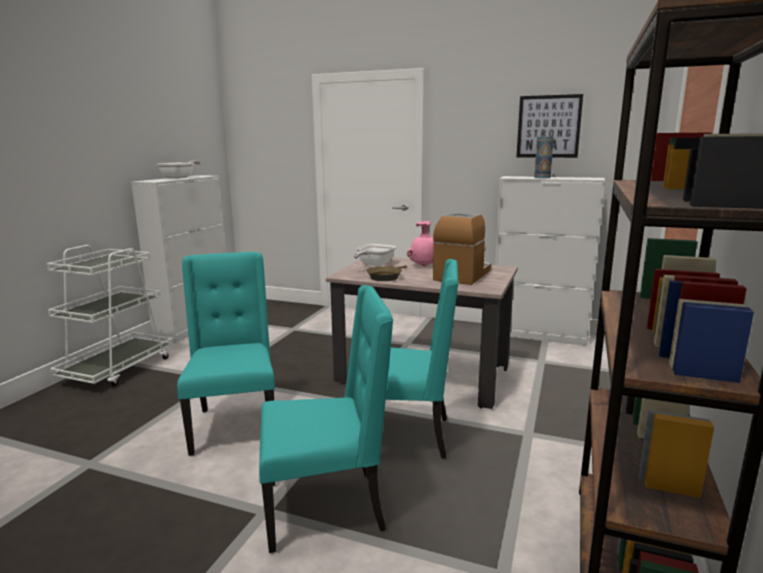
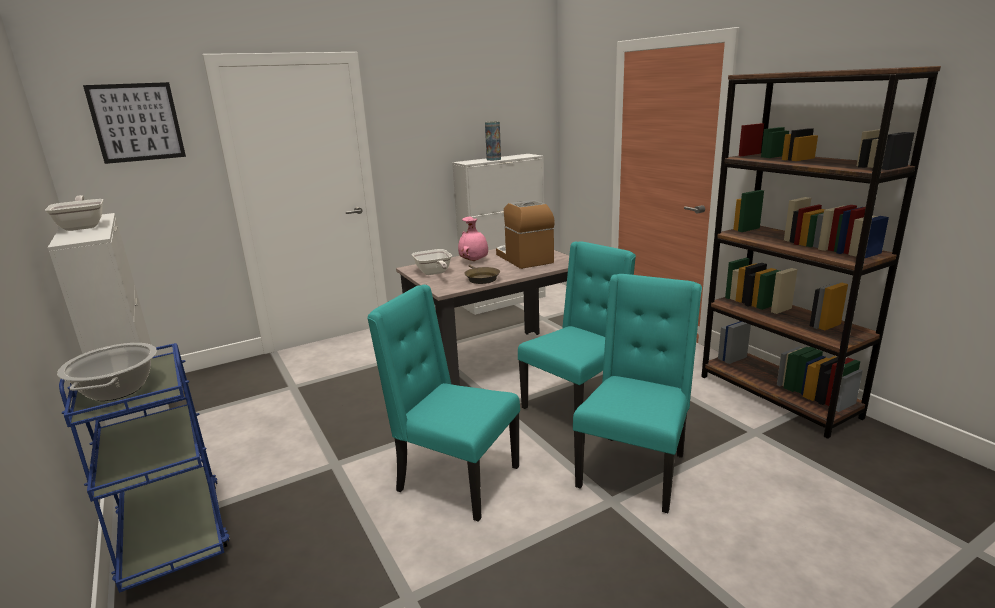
camera: 50 degrees left, 5 degrees up
white cart [47,245,173,387] -> blue cart [59,343,230,593]
picture [517,94,583,158] -> picture moved to [83,82,186,164]
none -> cooking pot [57,343,157,401]

